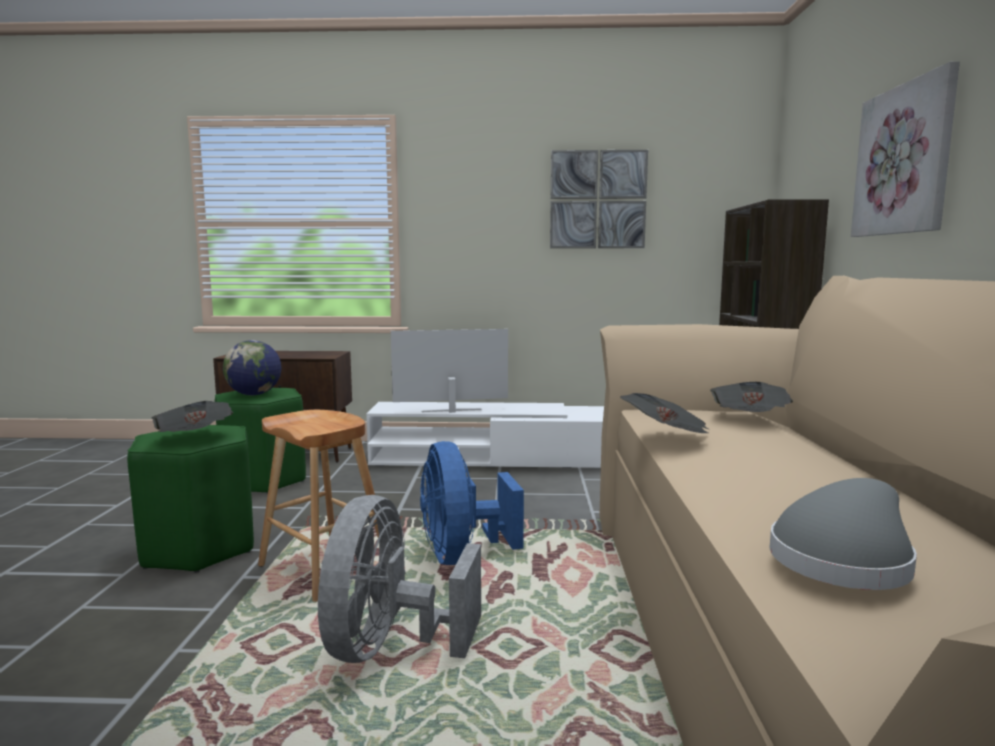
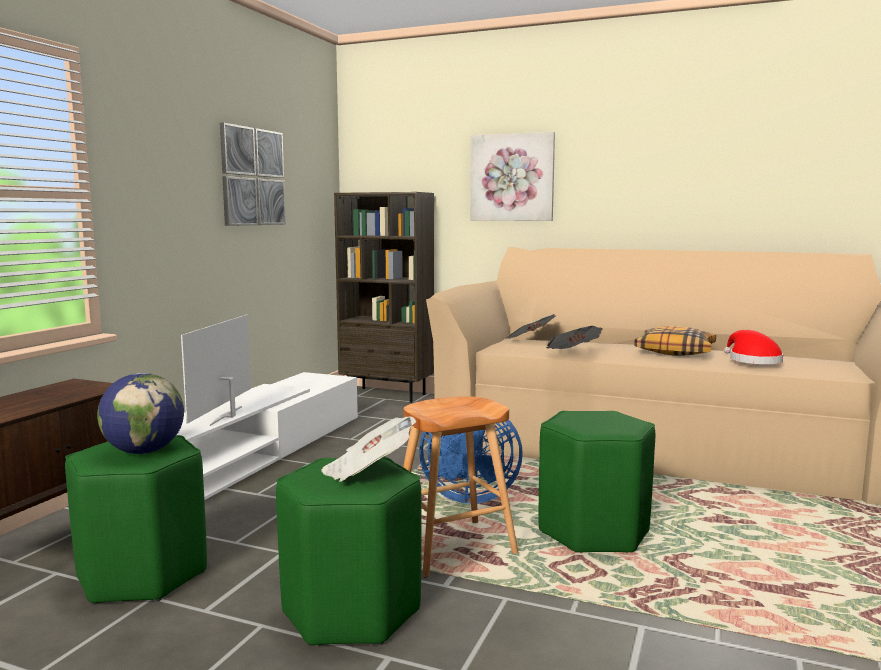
camera: 70 degrees left, 0 degrees up
grey fan [318,495,481,663] -> green stool [539,411,655,552]
grey hat [769,478,917,590] -> red hat [724,330,783,364]
none -> pillow [634,326,716,356]

